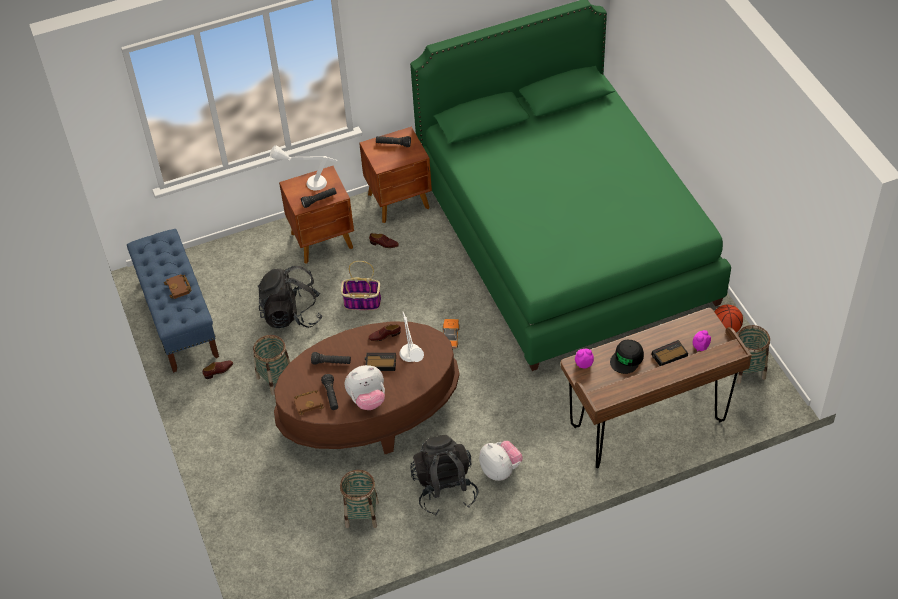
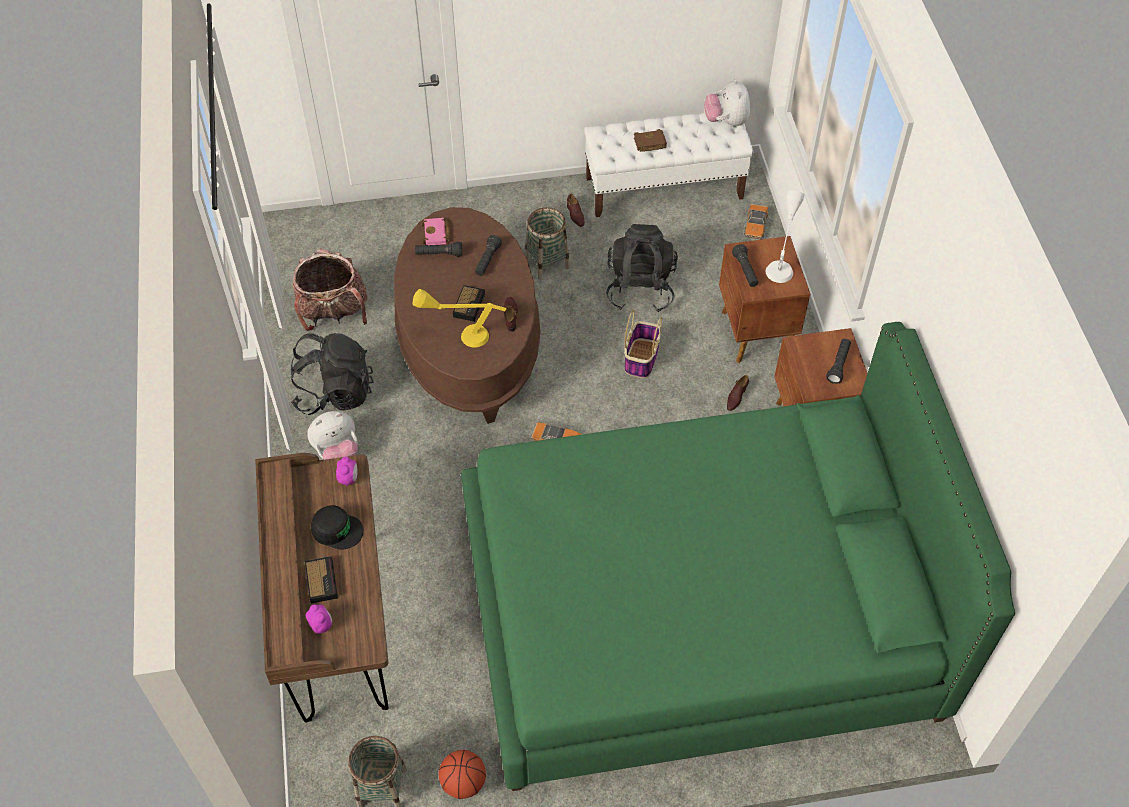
camera: 100 degrees right, 5 degrees up
blue bench [127,229,219,373] -> white bench [584,113,754,217]
brown book [294,390,324,415] -> pink book [421,218,450,245]
basket [340,470,379,528] -> backpack [293,248,367,331]
plush toy [345,365,385,410] -> plush toy moved to [704,79,750,127]
white table lamp [399,312,424,362] -> yellow table lamp [413,289,507,347]
black cap [610,339,644,374] -> black cap turned 150 degrees clockwise [311,505,364,550]
none -> toy car [744,204,768,240]

